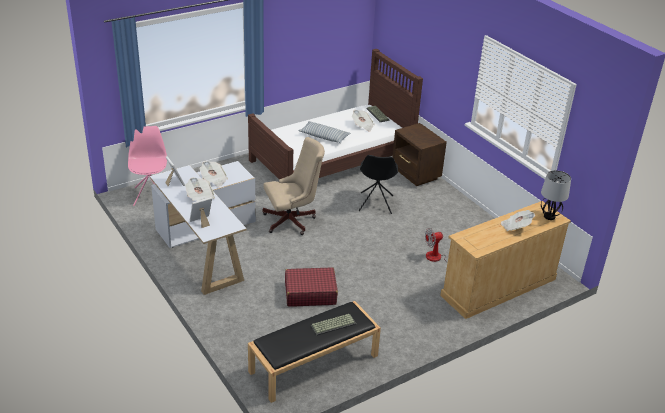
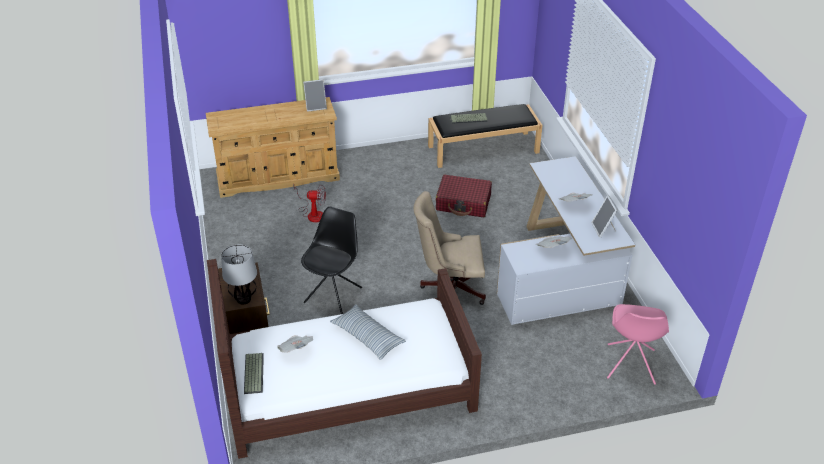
camera: 160 degrees left, 5 degrees up
picture frame [190,197,212,228] -> picture frame moved to [303,79,327,112]
newspaper [501,210,535,231] -> none
table lamp [541,170,571,220] -> table lamp moved to [221,244,257,305]

